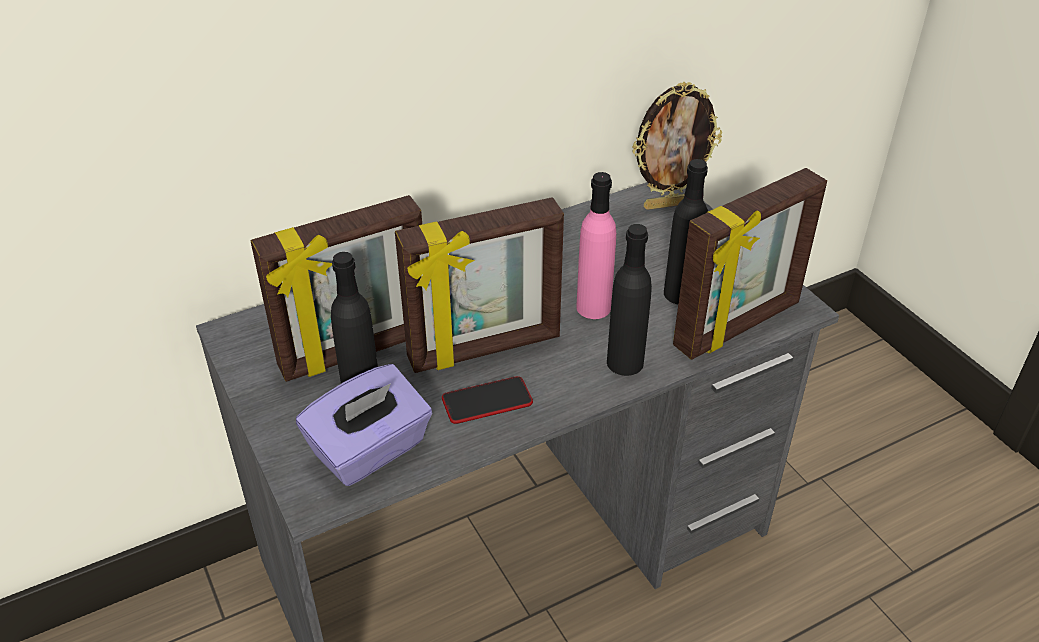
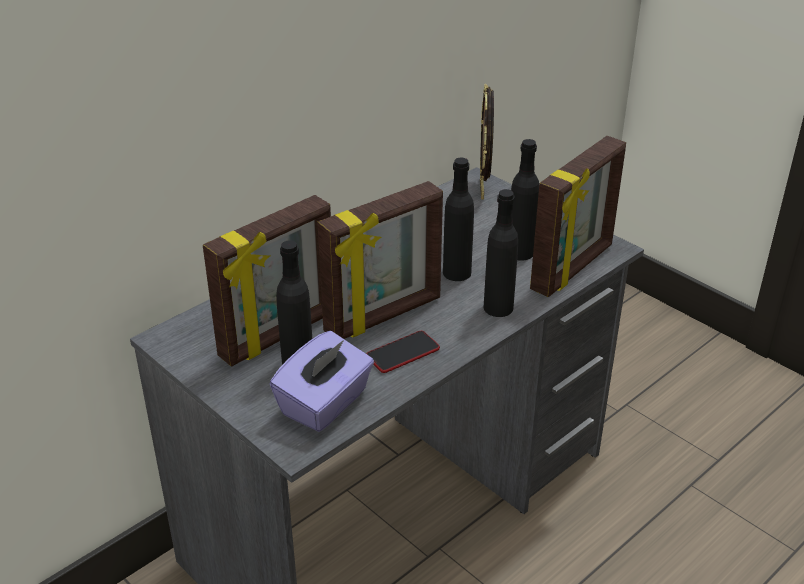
camera: 15 degrees left, 5 degrees down
pink bottle [576,172,616,319] -> black bottle [443,158,474,281]
picture frame [632,82,722,210] -> picture frame turned 120 degrees clockwise [480,84,494,199]

